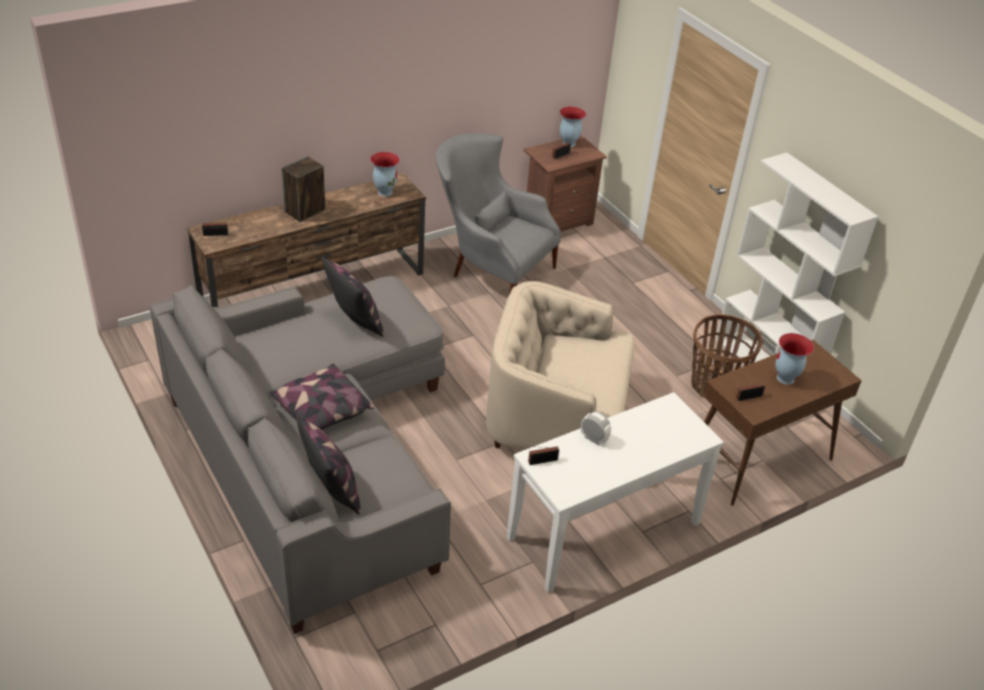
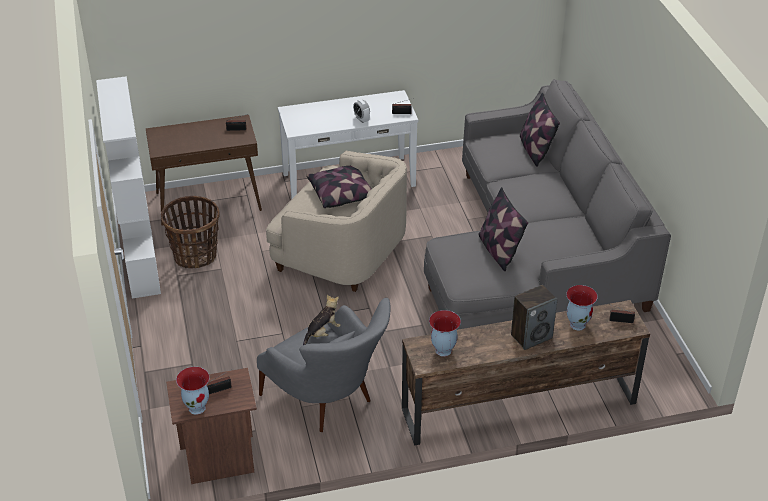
camera: 160 degrees left, 0 degrees up
pillow [268,364,375,430] -> pillow moved to [306,166,372,208]
vase [775,333,814,385] -> vase moved to [566,285,598,331]
none -> plush toy [303,295,341,345]

